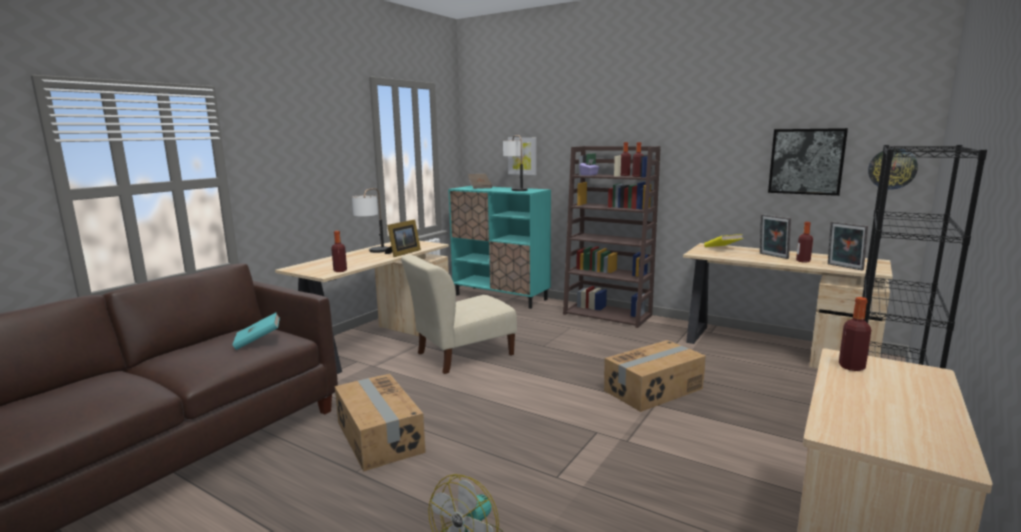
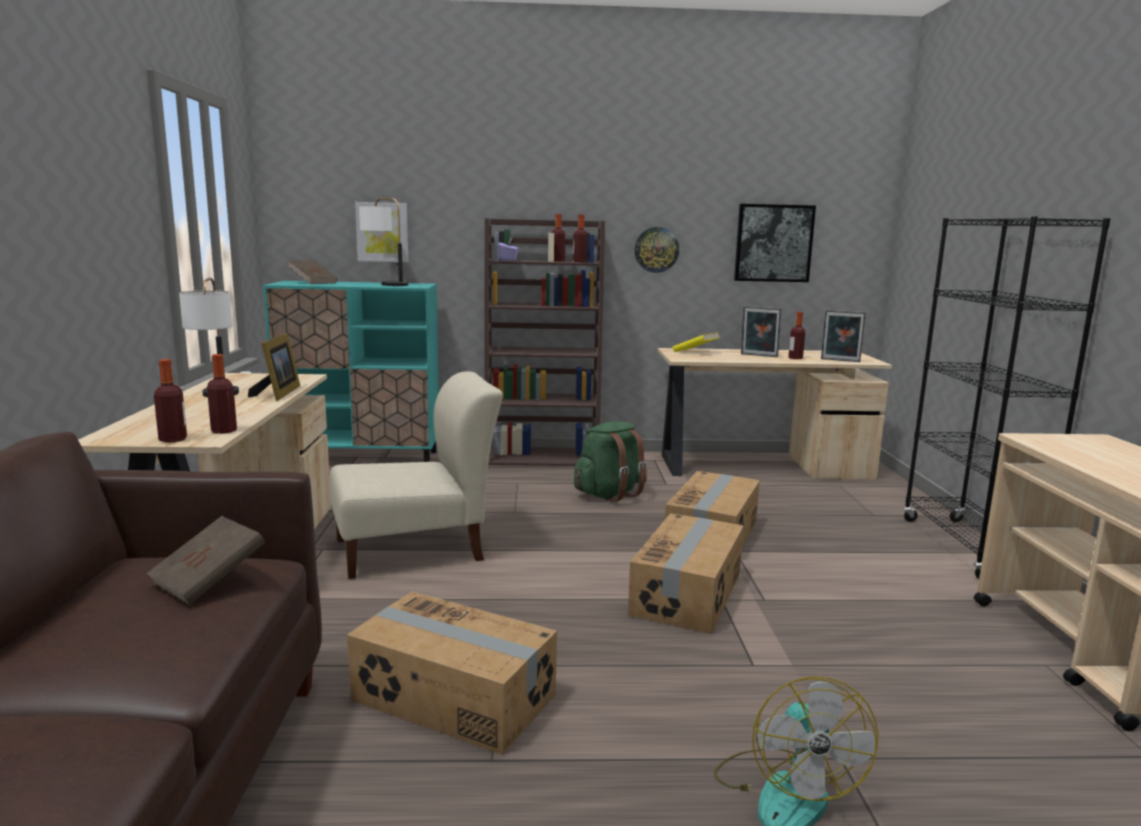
camera: 35 degrees left, 0 degrees up
turquoise book [232,312,280,350] -> brown book [146,516,265,605]
beige chair [401,255,517,374] -> beige chair turned 135 degrees counterclockwise [330,371,503,579]
bottle [839,297,871,371] -> bottle moved to [154,359,187,443]
wall clock [868,149,918,190] -> wall clock moved to [634,227,679,273]
none -> green backpack [574,421,647,502]
none -> cardboard box [628,513,744,634]

